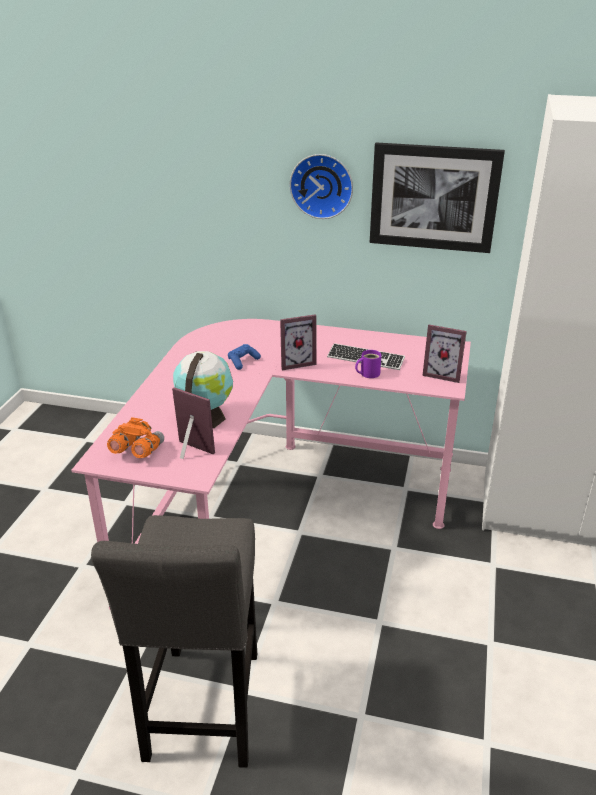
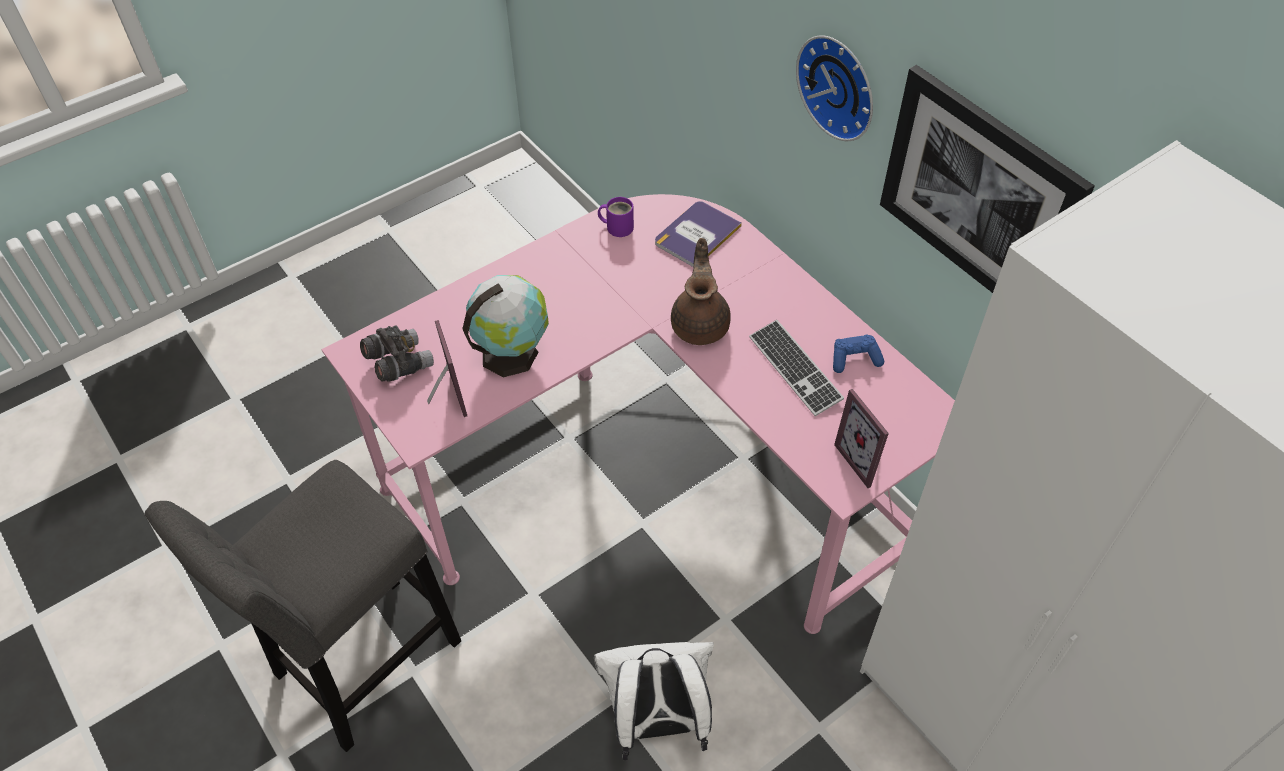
camera: 40 degrees right, 20 degrees up
orange binoculars [107,417,164,458] -> grey binoculars [360,325,434,382]
blue game controller [228,344,261,370] -> blue game controller moved to [833,334,884,373]
picture frame [280,314,317,370] -> brown teapot [671,238,731,345]
purple mug [355,350,382,378] -> purple mug moved to [598,197,634,237]
none -> white backpack [594,642,714,761]
none -> book [655,201,742,267]

